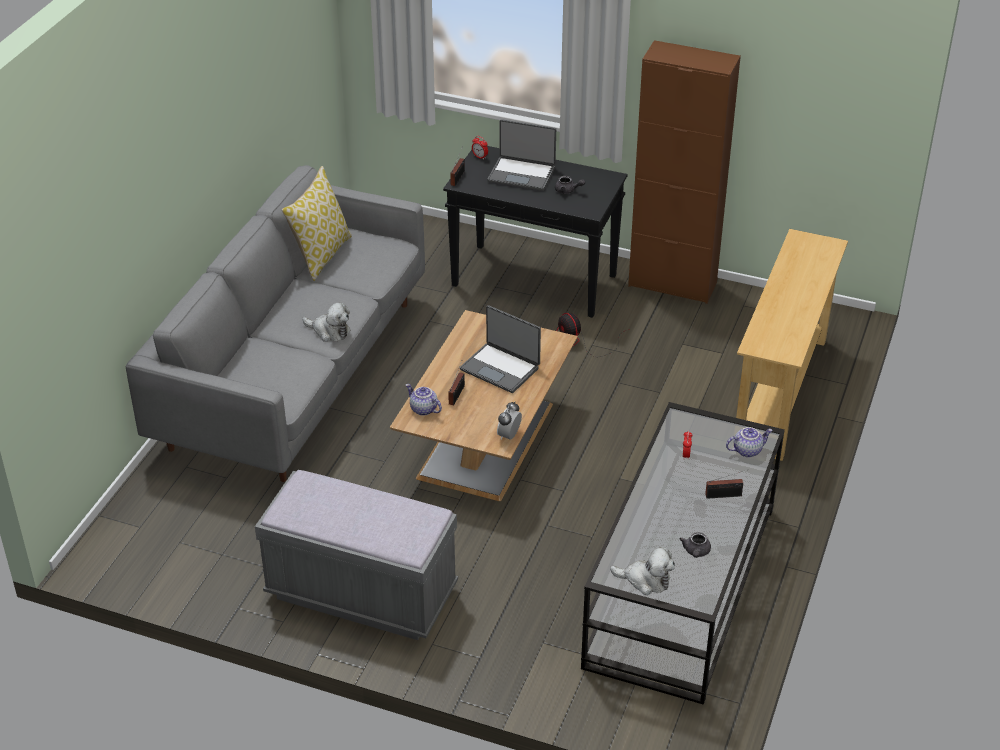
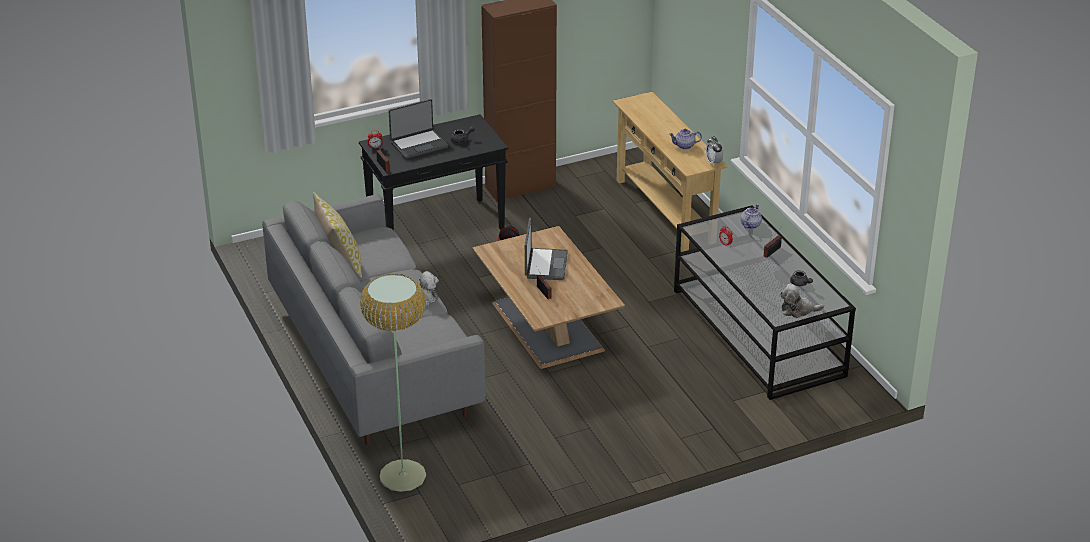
camera: 45 degrees left, 5 degrees down
grey bench [255,470,458,640] -> none
teapot [406,384,442,416] -> teapot moved to [669,129,702,149]
laptop [460,305,541,393] -> laptop turned 75 degrees counterclockwise [525,218,568,280]
alarm clock [497,402,522,440] -> alarm clock moved to [706,136,723,166]
plush toy [610,547,675,595] -> plush toy turned 150 degrees counterclockwise [780,284,824,318]
none -> floor lamp [360,274,426,492]

